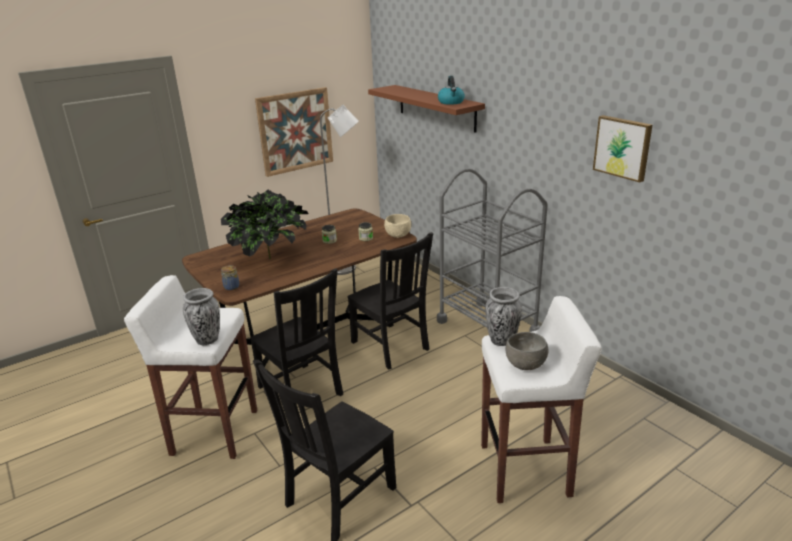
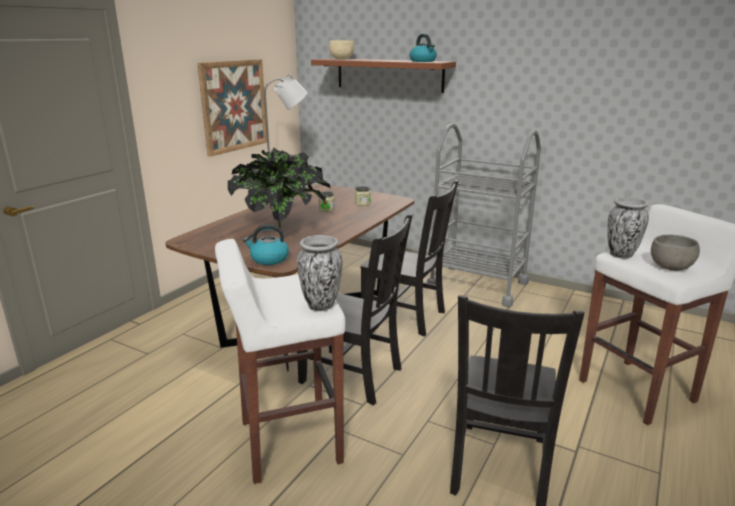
camera: 25 degrees left, 5 degrees down
jar [221,265,239,290] -> kettle [243,224,289,265]
beige bowl [384,214,411,238] -> beige bowl moved to [329,40,354,60]
picture [593,115,652,182] -> none

